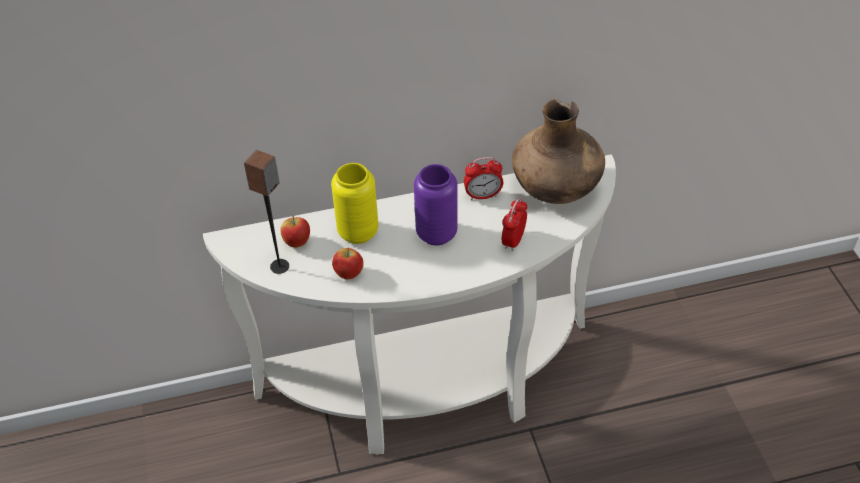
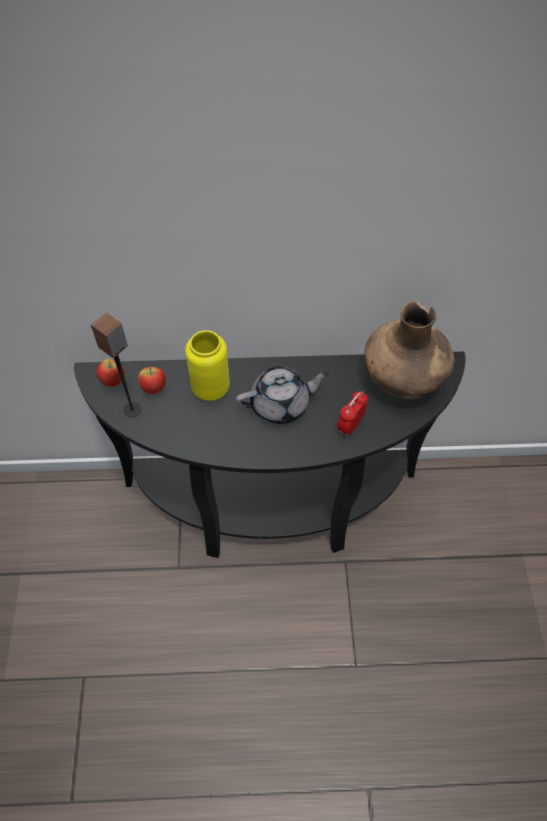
camera: 10 degrees right, 10 degrees up
white console table [203,154,616,455] -> black console table [74,352,466,558]
apple [332,248,364,280] -> apple moved to [96,359,125,387]
purple vase [414,164,458,246] -> grey teapot [236,366,330,424]
alarm clock [464,157,503,200] -> none

